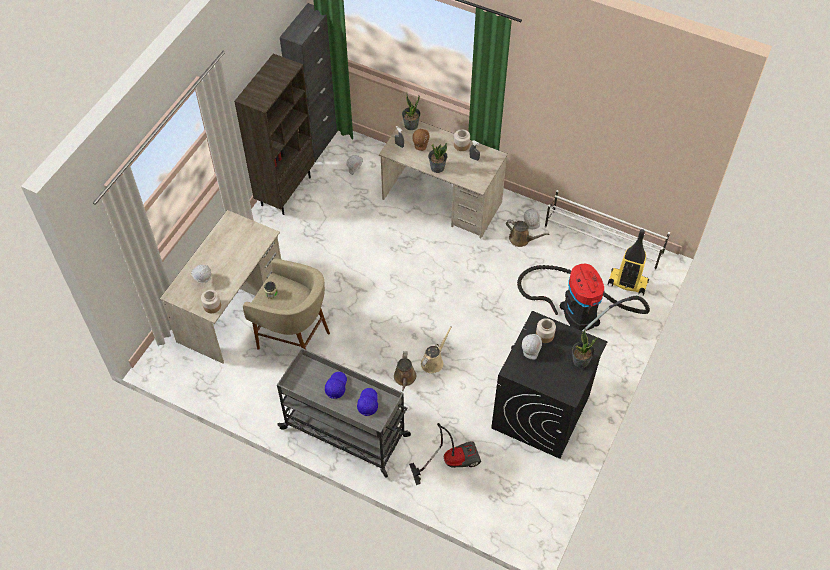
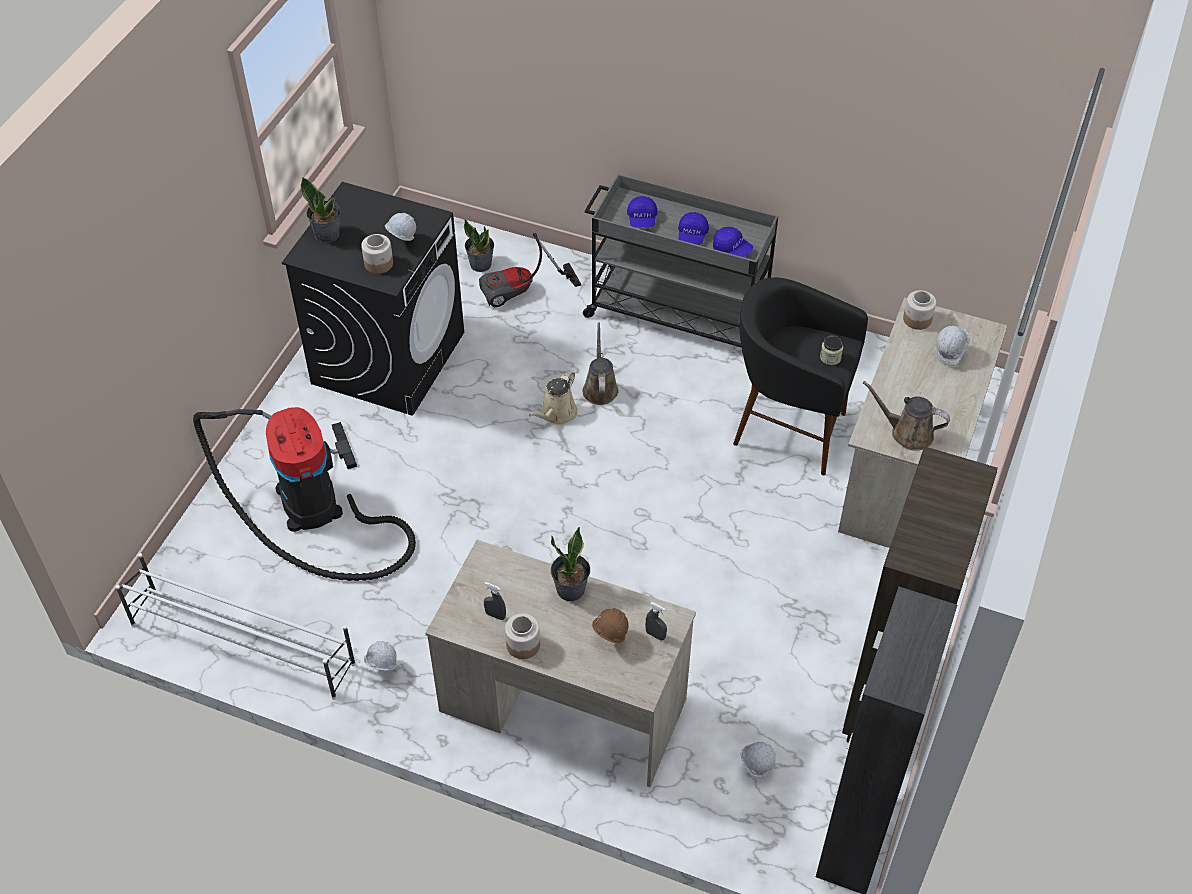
camera: 175 degrees right, 5 degrees down
beige stool [243,258,330,350] -> black stool [733,277,868,475]
potted plant [402,95,420,130] -> potted plant moved to [464,219,494,272]
brown watering can [506,220,549,247] -> brown watering can moved to [863,381,950,451]
vacuum cleaner [608,229,649,295] -> none
none -> blue cap [713,227,753,257]

